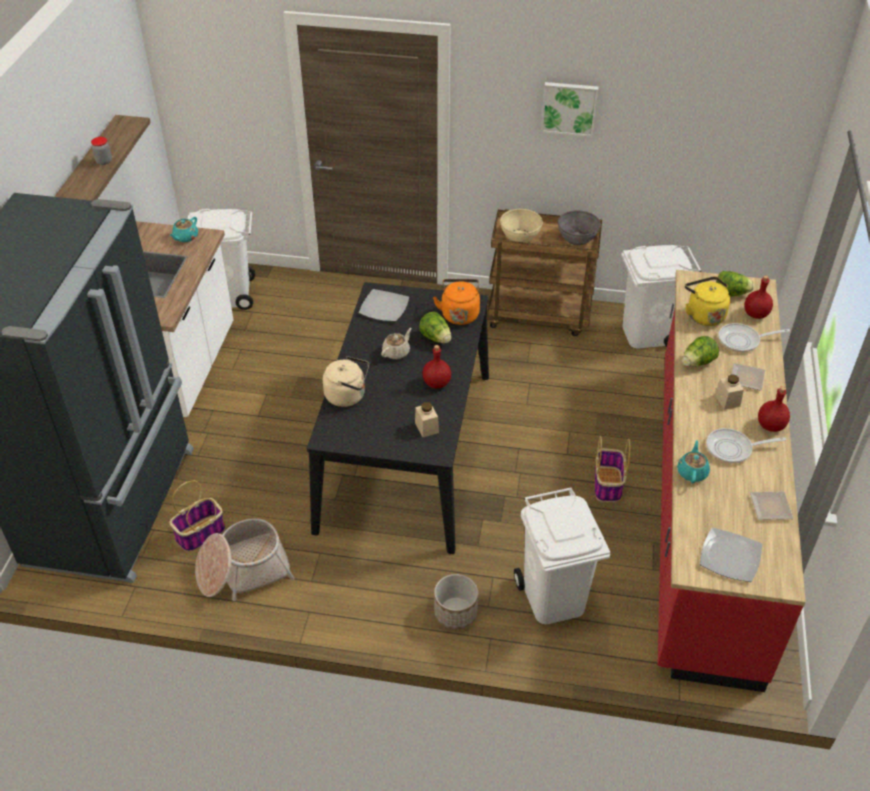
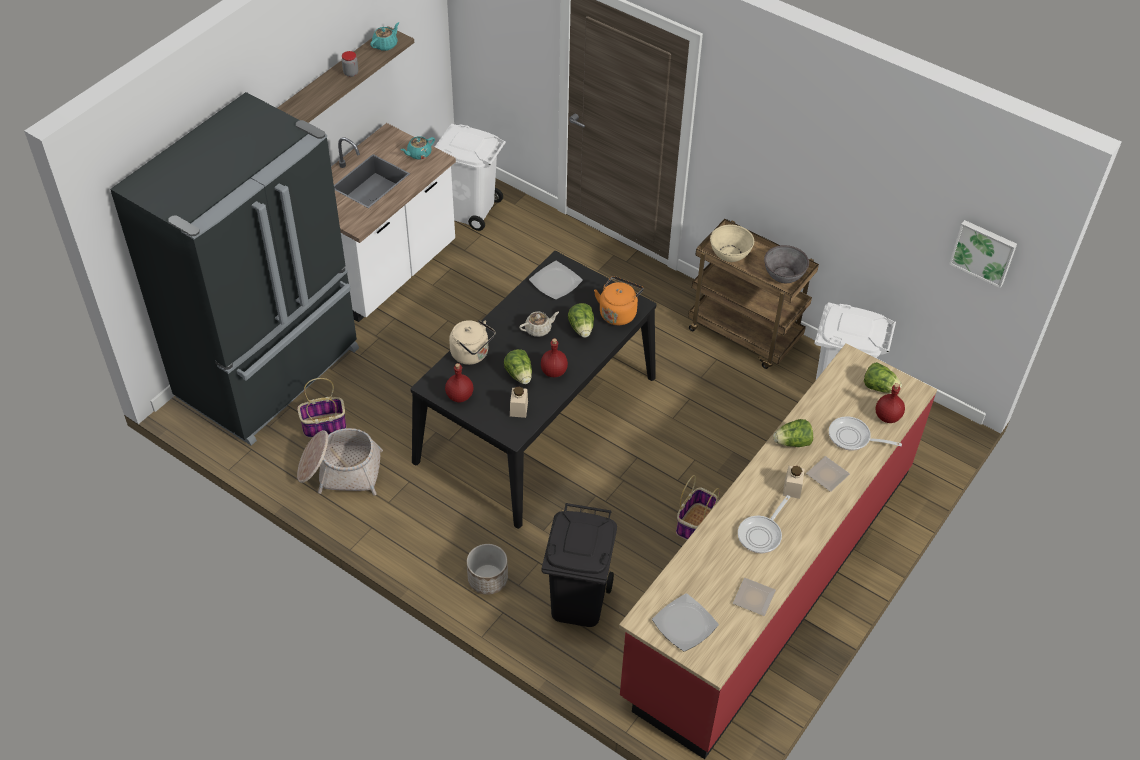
camera: 25 degrees right, 5 degrees up
white trash can [514,487,610,624] -> black trash can [542,503,617,627]
picture [541,82,598,137] -> picture moved to [949,220,1017,288]
turquoise teapot [677,440,710,483] -> turquoise teapot moved to [370,22,399,51]
yellow kettle [685,276,730,326] -> none
frying pan [706,428,786,463] -> frying pan turned 75 degrees counterclockwise [738,495,790,553]
red bottle [758,386,790,432] -> red bottle moved to [445,363,473,402]
none -> lettuce [504,349,532,384]

